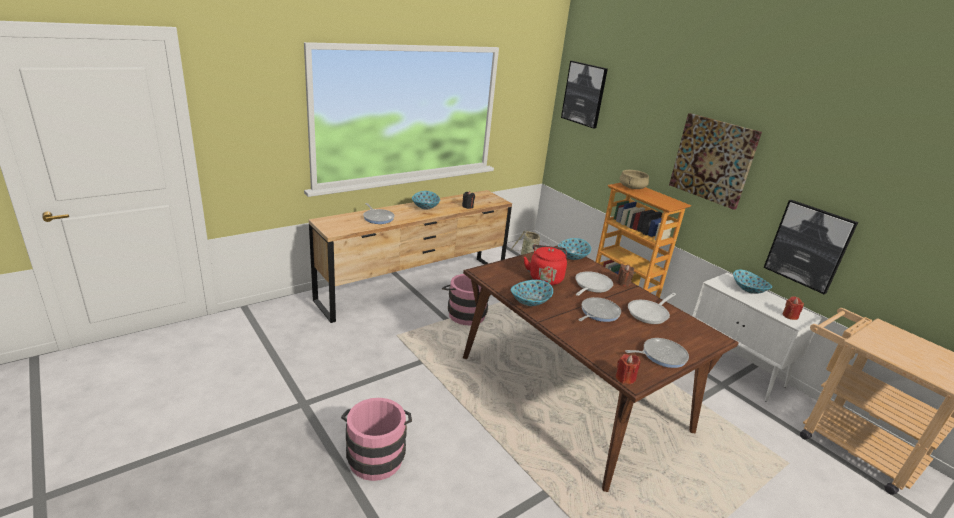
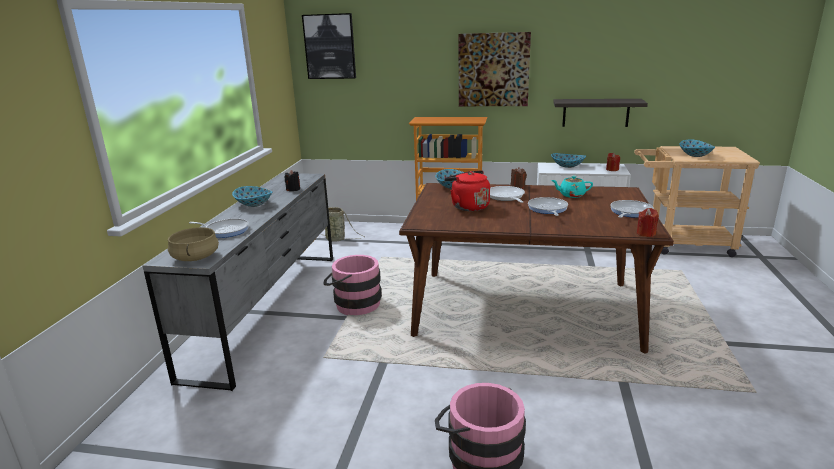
camera: 40 degrees left, 5 degrees down
brown dresser [309,190,512,323] -> grey dresser [142,173,333,391]
bowl [511,280,553,306] -> bowl moved to [679,139,715,157]
beige cooking pot [620,170,649,189] -> beige cooking pot moved to [168,227,219,261]
frying pan [628,293,676,324] -> turquoise teapot [551,176,593,198]
picture [763,200,858,294] -> shelf [553,99,648,127]

